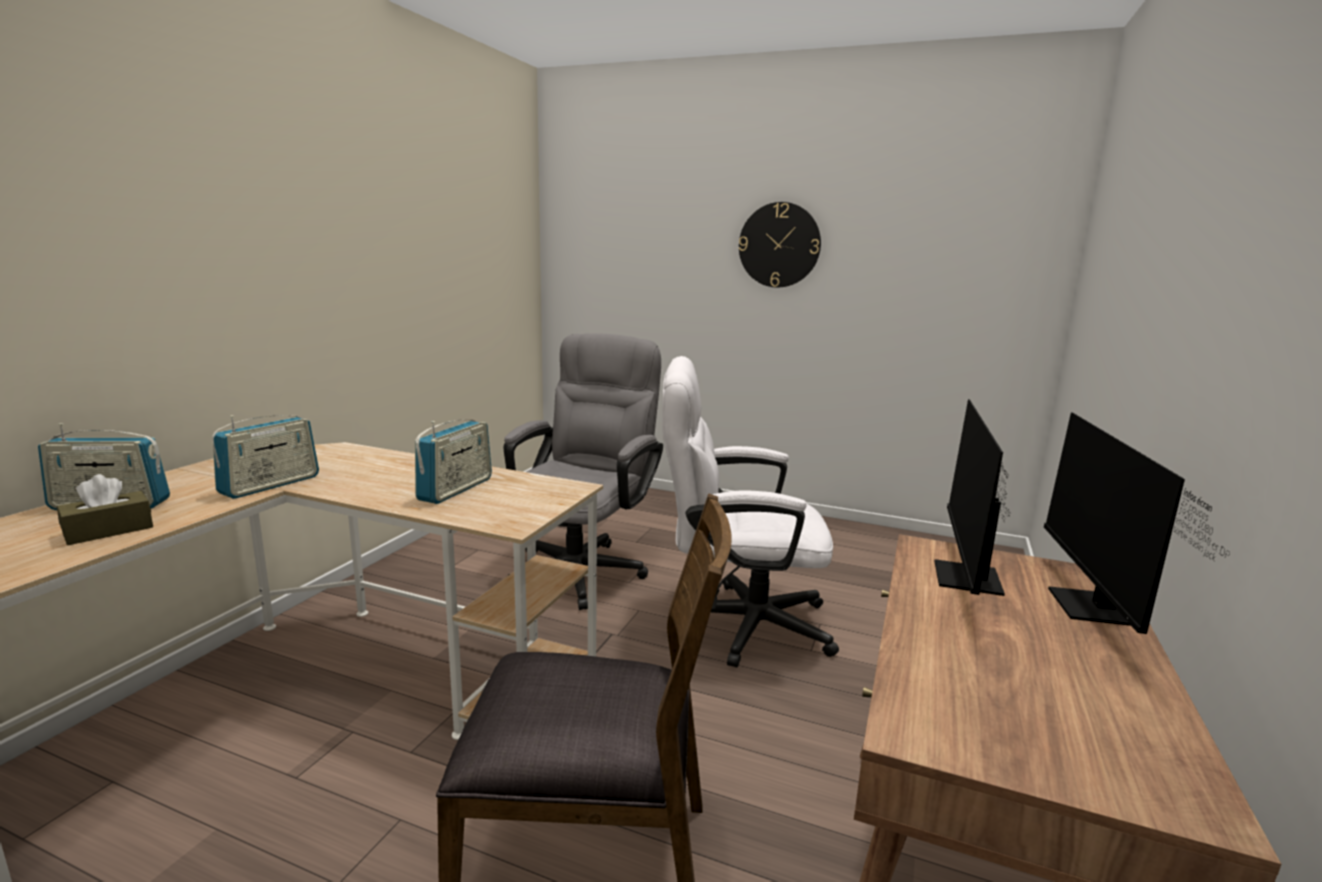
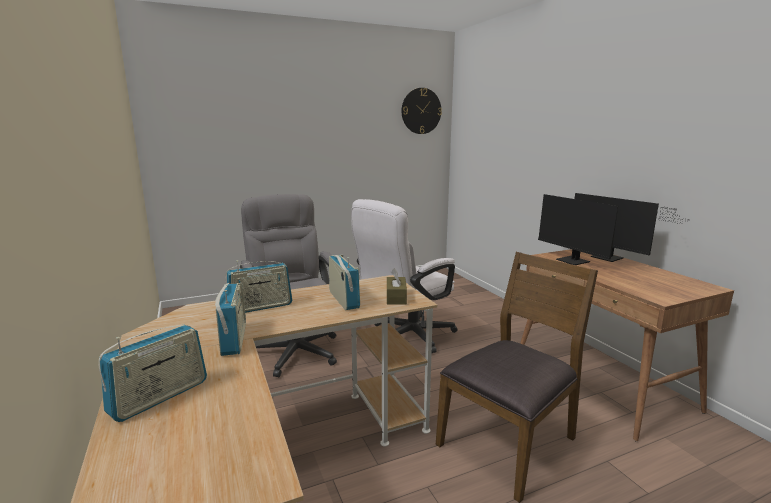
camera: 45 degrees left, 0 degrees up
brown tissue box [57,474,153,545] -> brown tissue box moved to [387,268,407,305]
wall clock [739,202,821,288] -> wall clock moved to [402,88,442,134]
none -> radio [225,260,292,313]

